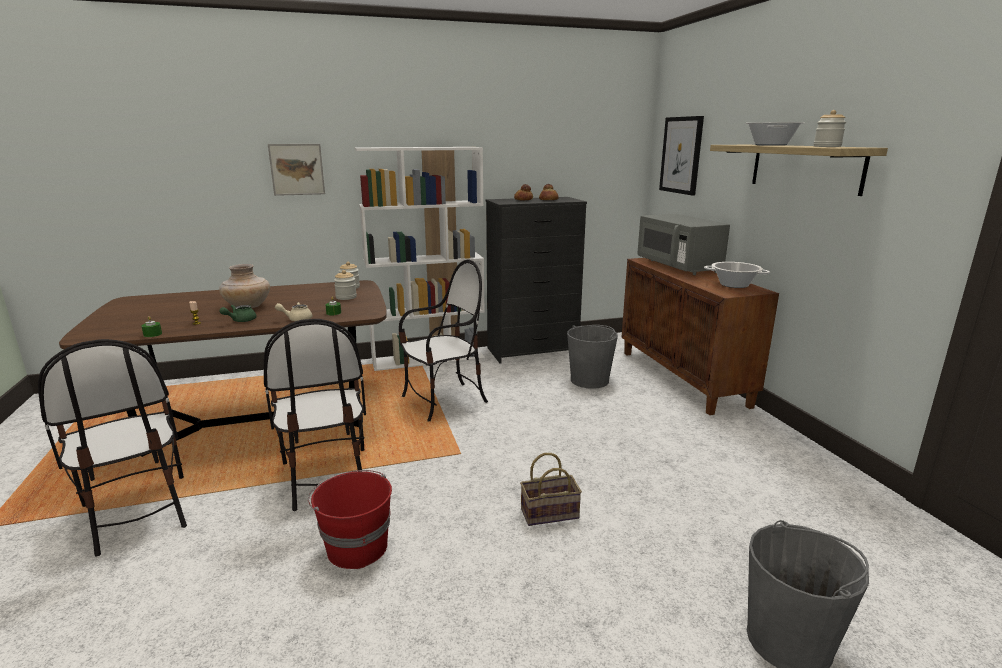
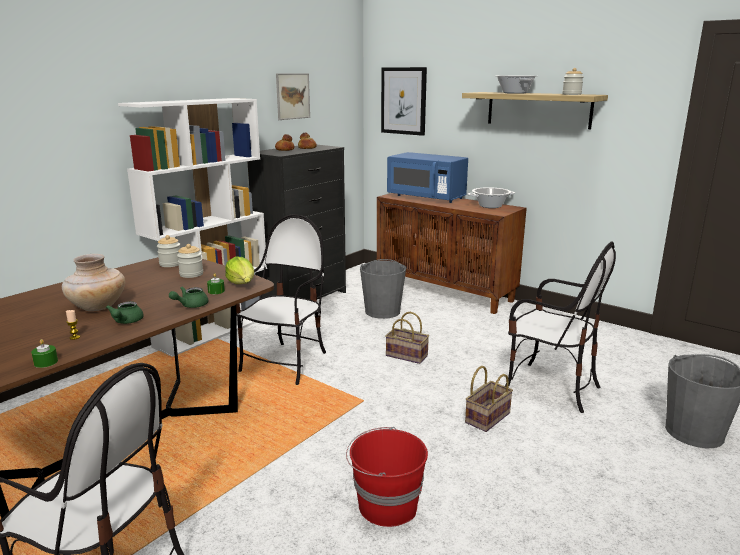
camera: 35 degrees left, 0 degrees up
chair [264,319,366,511] -> chair moved to [505,242,616,413]
picture [268,144,325,196] -> picture moved to [276,73,310,120]
beige teapot [275,302,312,321] -> green teapot [169,287,208,308]
grey microwave [637,214,730,275] -> blue microwave [387,152,468,203]
none -> lettuce [225,257,254,284]
none -> basket [386,312,429,364]

